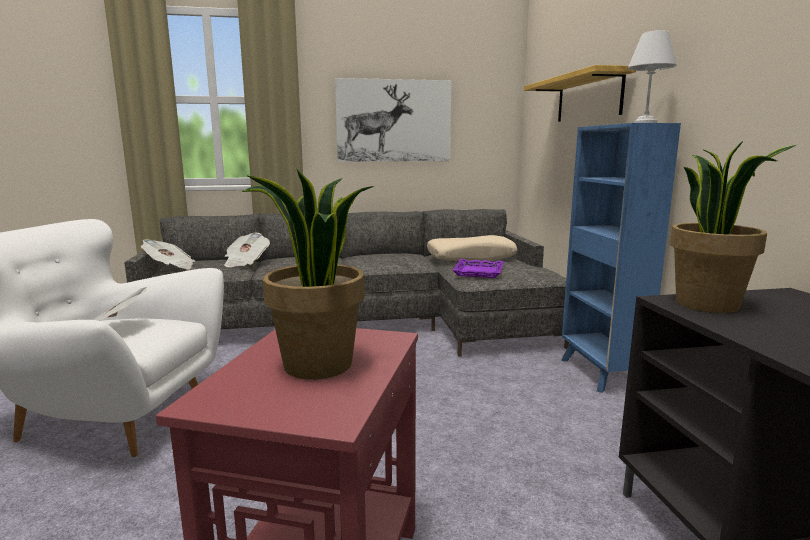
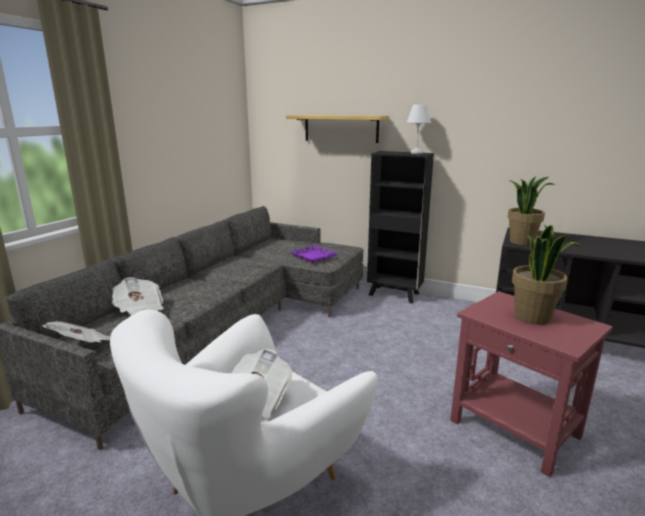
camera: 55 degrees left, 5 degrees up
picture [335,78,452,162] -> none
beige pillow [427,235,517,261] -> none
blue bookcase [561,123,681,393] -> black bookcase [367,151,434,303]

